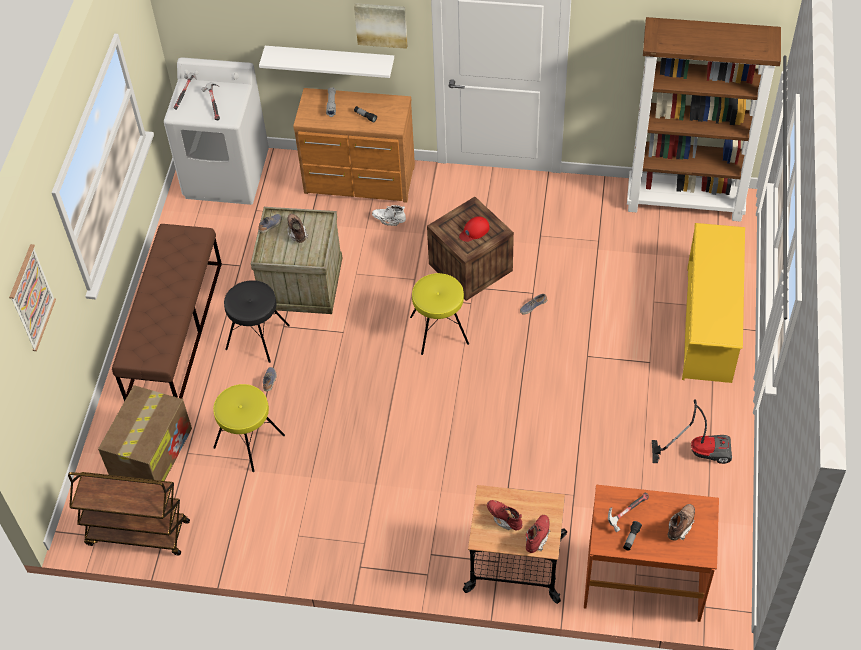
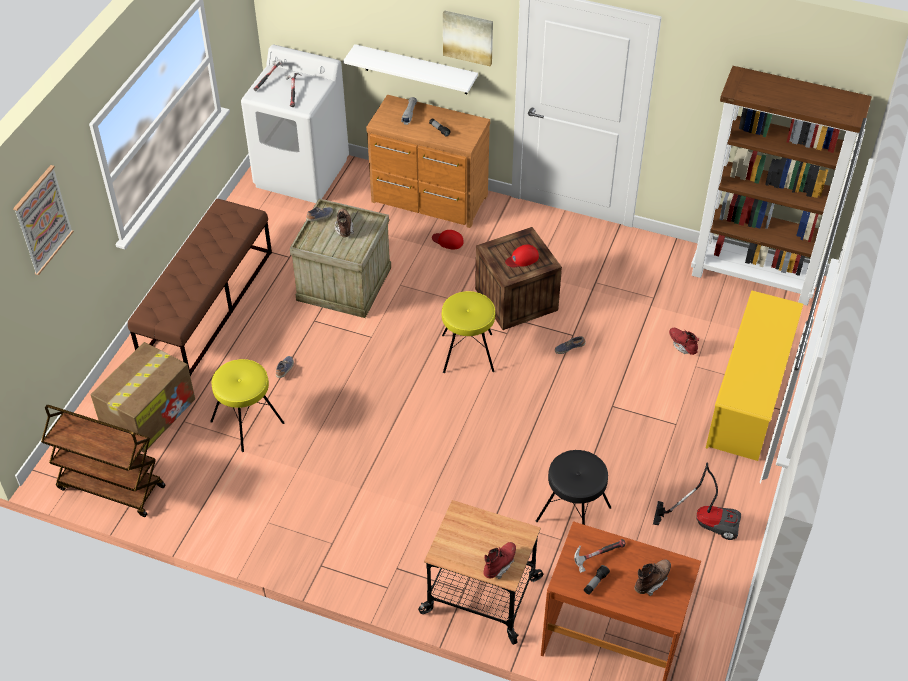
camera: 10 degrees right, 5 degrees down
black stool [224,280,290,363] -> black stool moved to [536,450,611,525]
white boot [372,205,406,226] -> red cap [432,230,464,249]
red boot [487,500,522,531] -> red boot moved to [669,328,699,355]

